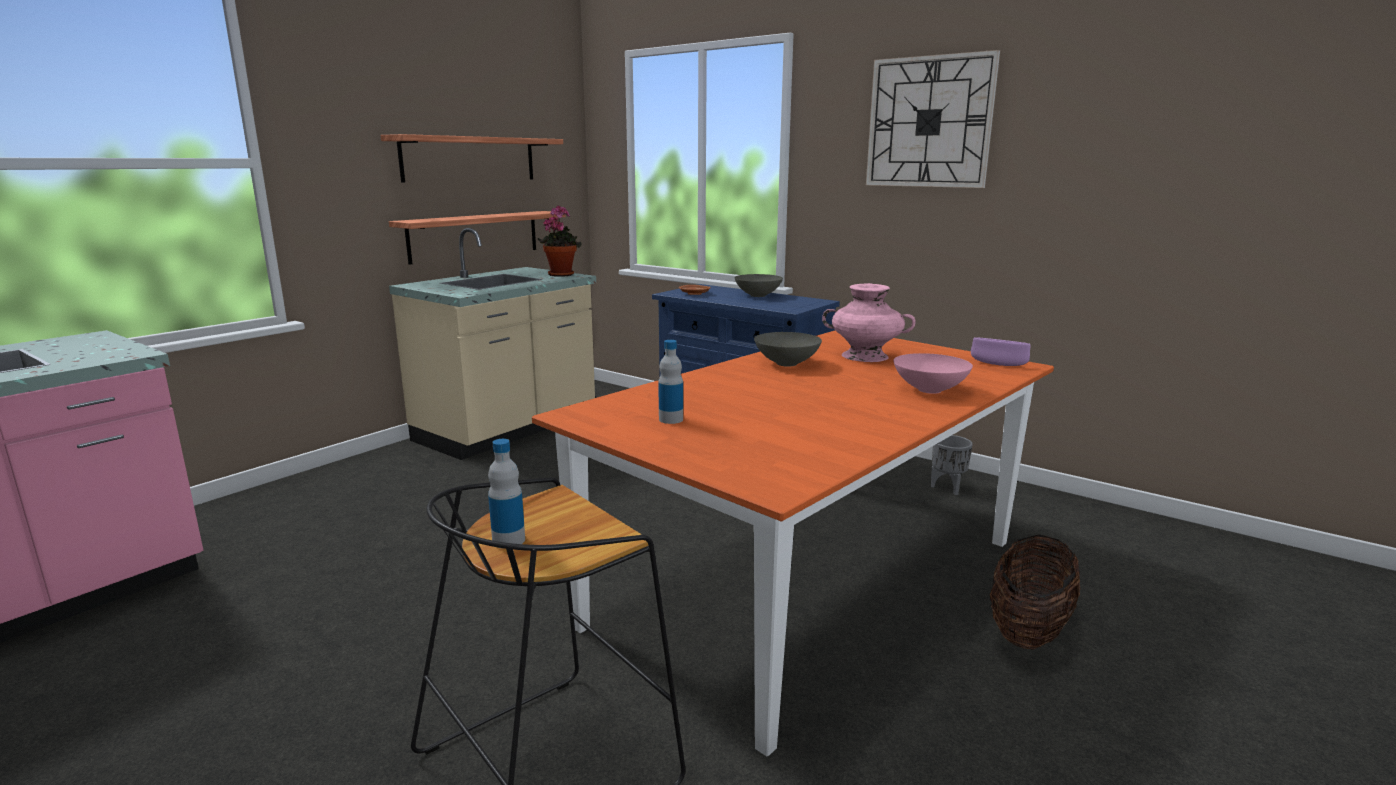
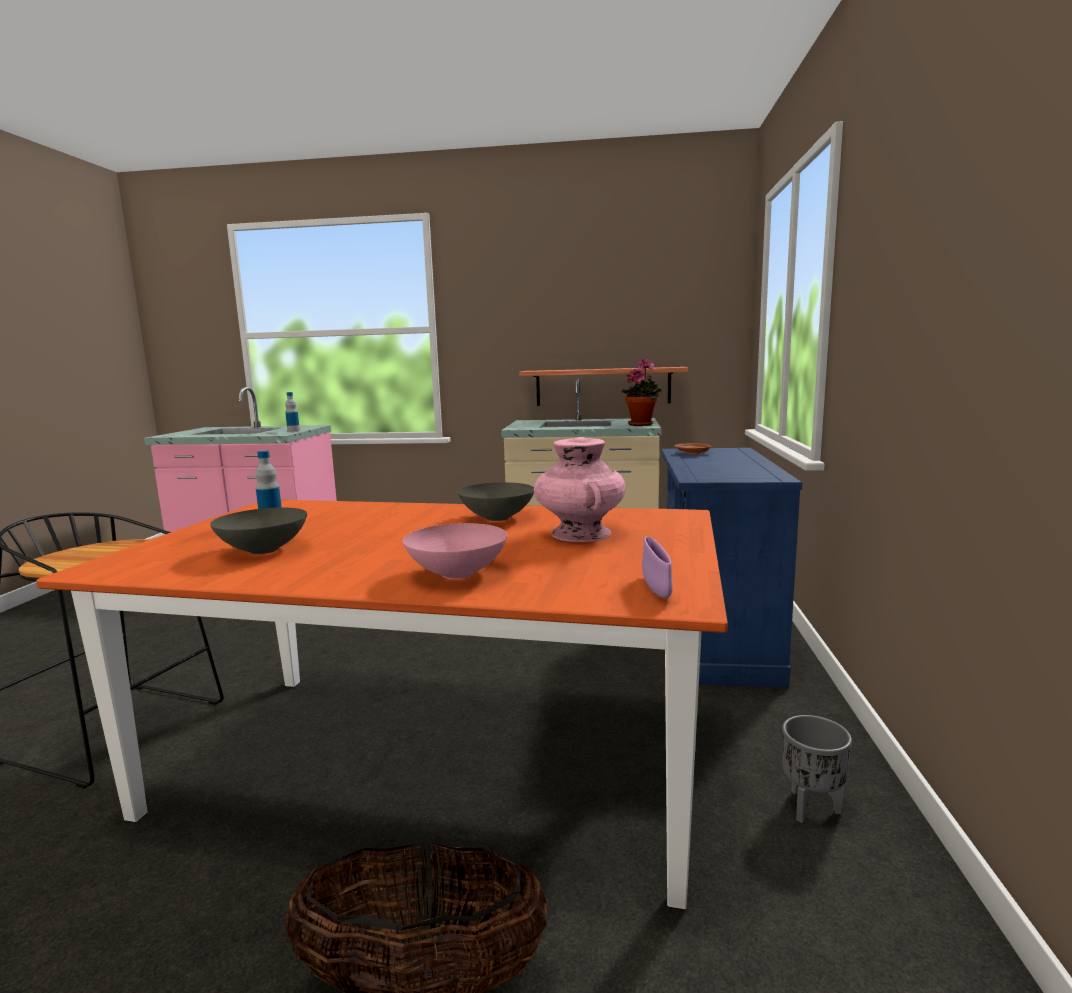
camera: 60 degrees right, 5 degrees down
shelf [381,134,563,182] -> none
bottle [488,439,525,544] -> bottle moved to [285,392,300,432]
grey bowl [734,274,783,297] -> grey bowl moved to [210,507,307,554]
wall clock [866,50,1000,188] -> none

